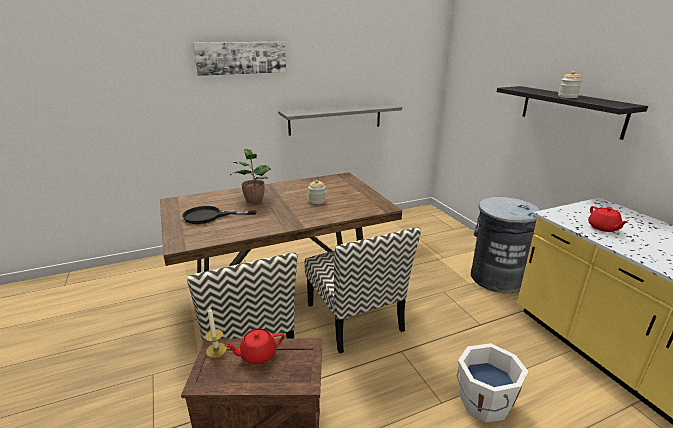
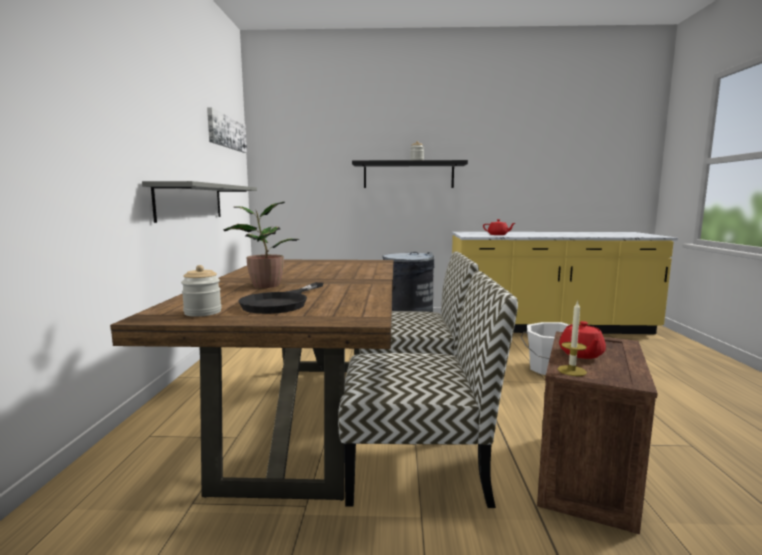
camera: 65 degrees left, 15 degrees down
picture [193,42,286,76] -> picture moved to [207,107,247,153]
jar [308,180,326,204] -> jar moved to [181,265,222,317]

